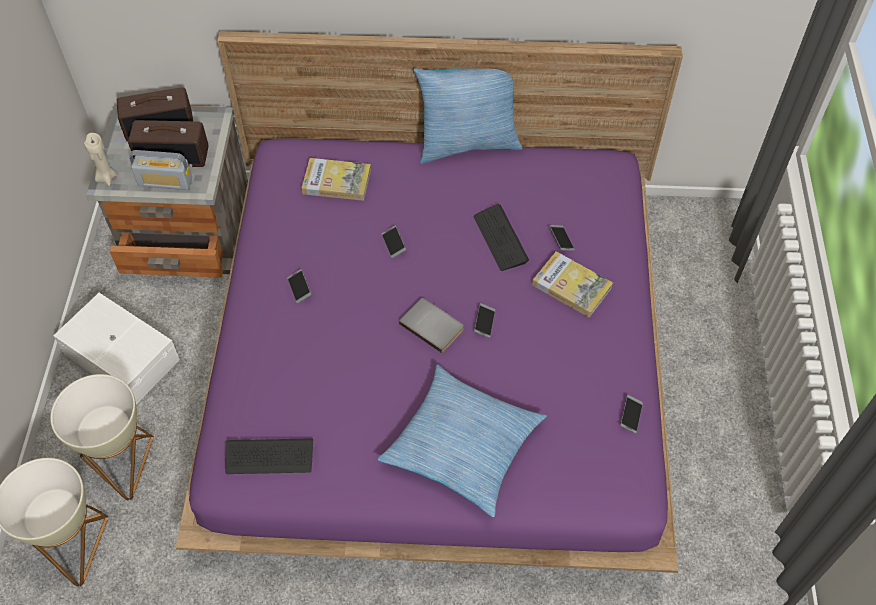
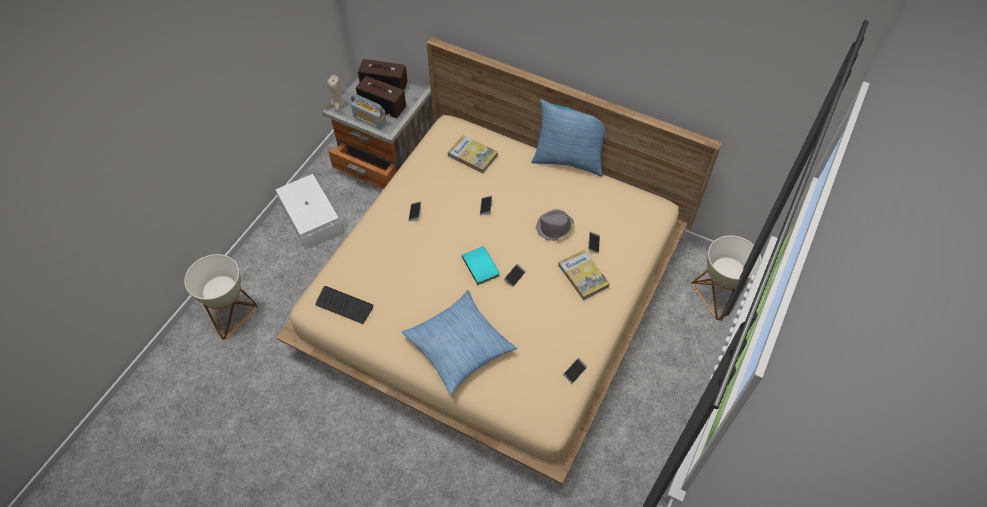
camera: 25 degrees right, 0 degrees up
planter [50,374,154,501] -> planter moved to [691,235,762,320]
purple bed [176,31,683,573] -> beige bed [276,37,722,484]
grey book [399,298,464,353] -> turquoise book [462,246,500,285]
keyboard [474,204,529,271] -> grey hat [536,209,574,241]

